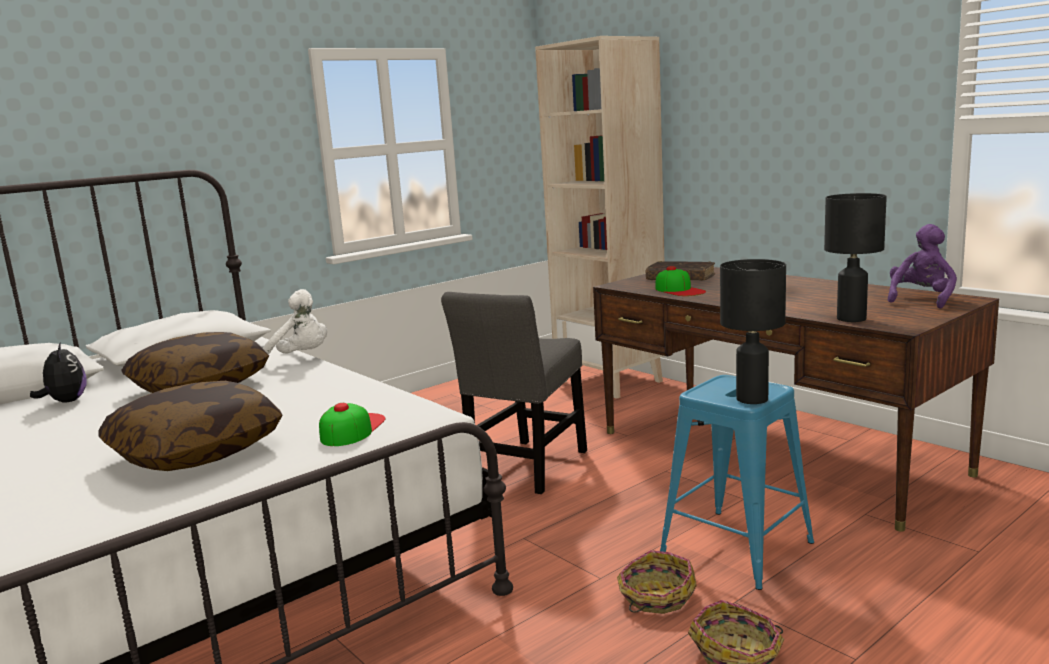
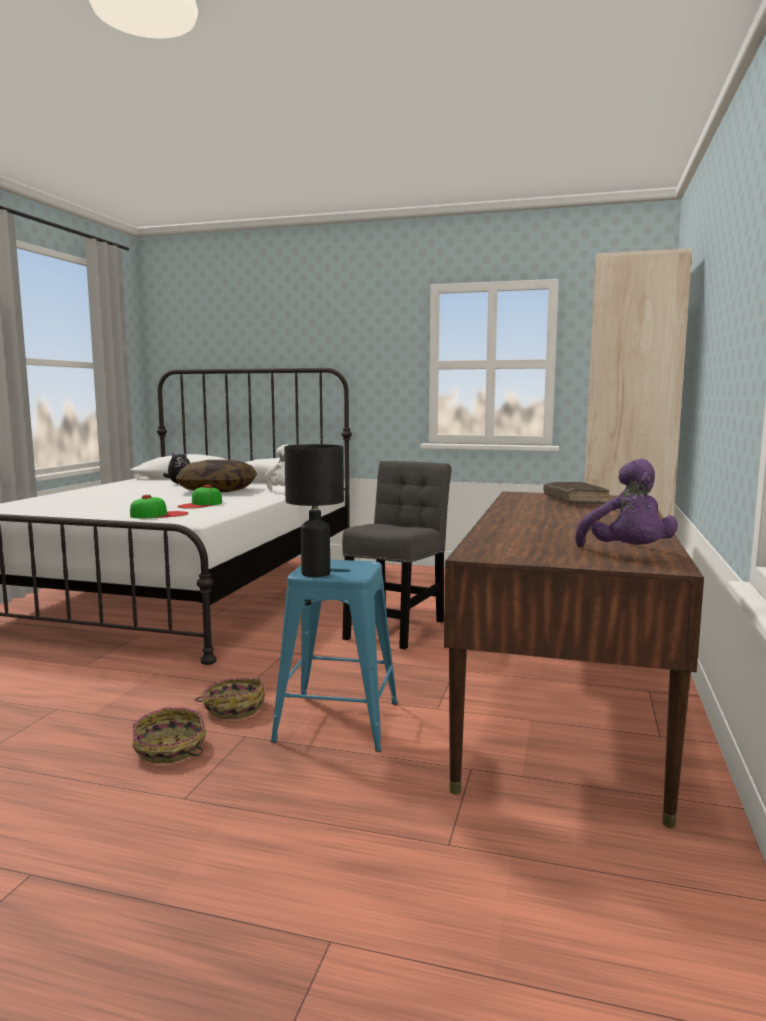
camera: 55 degrees right, 5 degrees down
pillow [98,381,282,471] -> none
grey chair [441,292,587,494] -> grey chair turned 120 degrees clockwise [342,461,451,649]
cap [655,266,706,296] -> cap moved to [177,485,222,509]
black table lamp [824,193,887,322] -> none
purple plush toy [887,224,957,309] -> purple plush toy turned 75 degrees clockwise [575,459,678,547]

